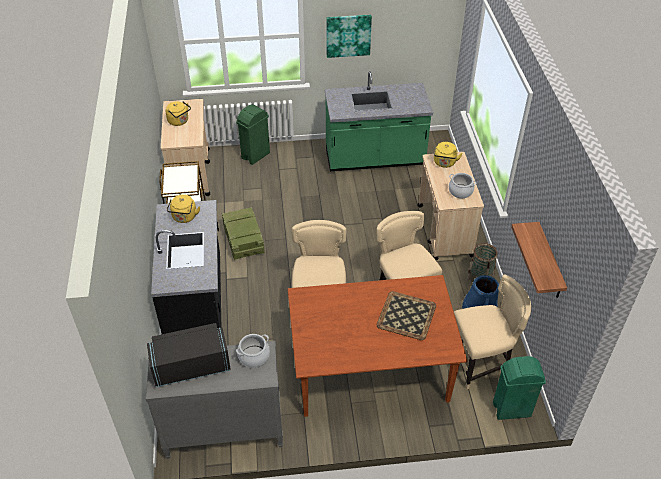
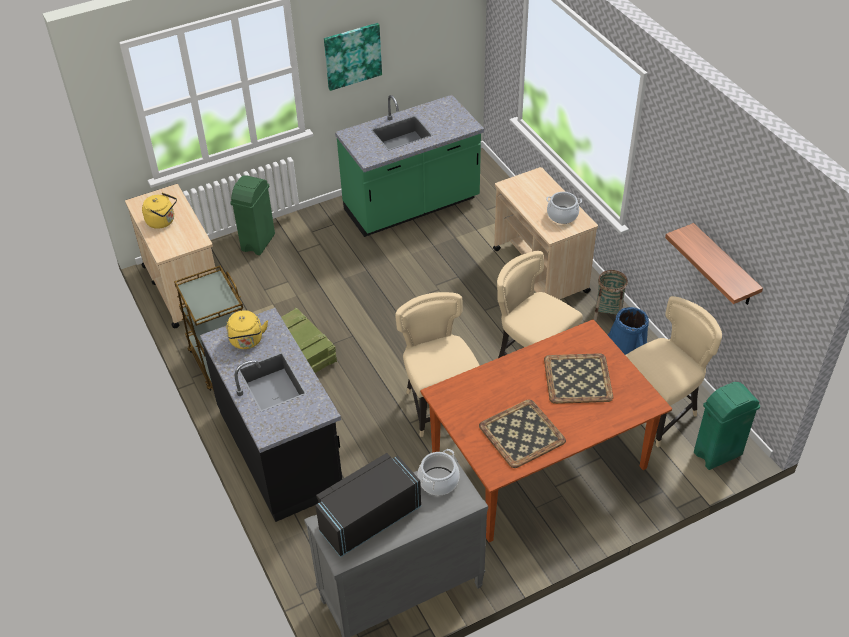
camera: 20 degrees left, 0 degrees up
yellow kettle [434,142,463,168] -> none
none -> tray [479,399,566,468]

